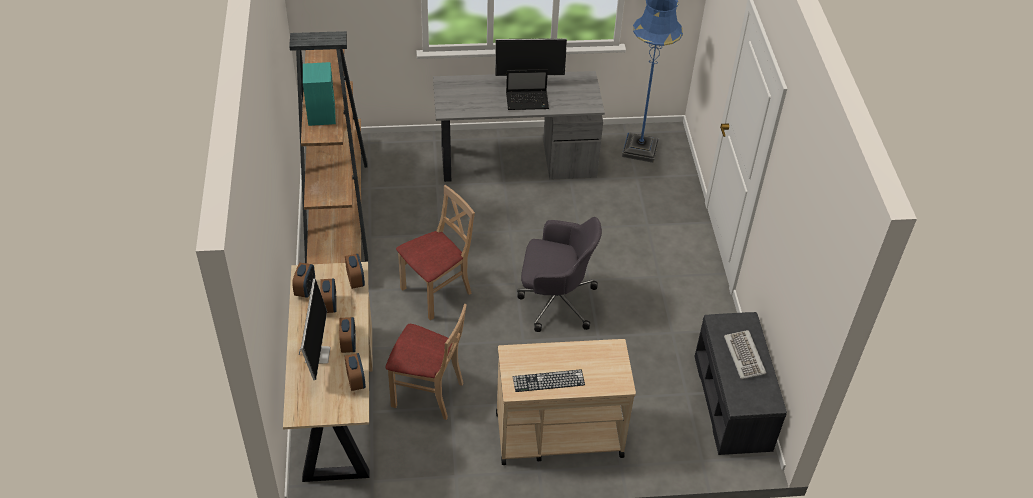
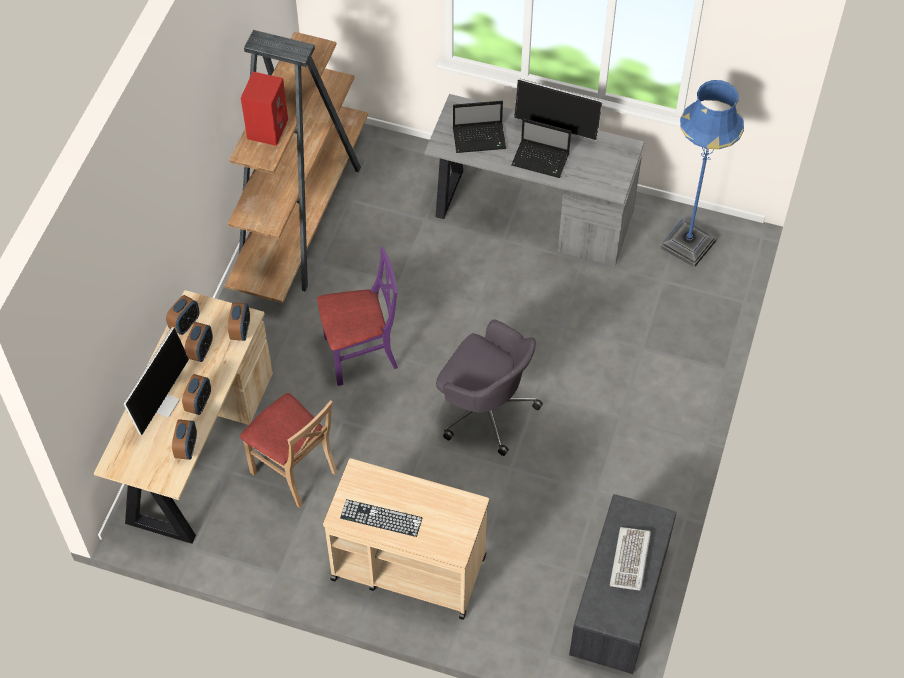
camera: 25 degrees right, 10 degrees up
turquoise speaker [303,62,336,126] -> red speaker [241,72,288,146]
beige chair [396,185,475,320] -> purple chair [317,247,398,386]
none -> laptop [453,101,506,153]

